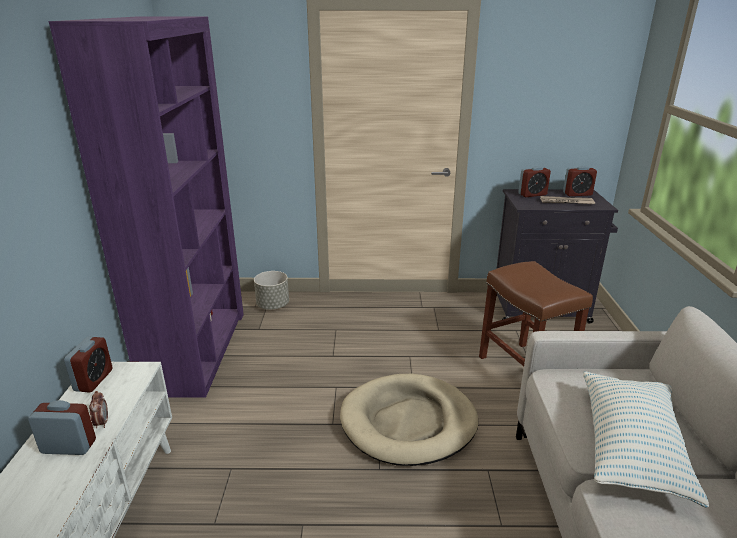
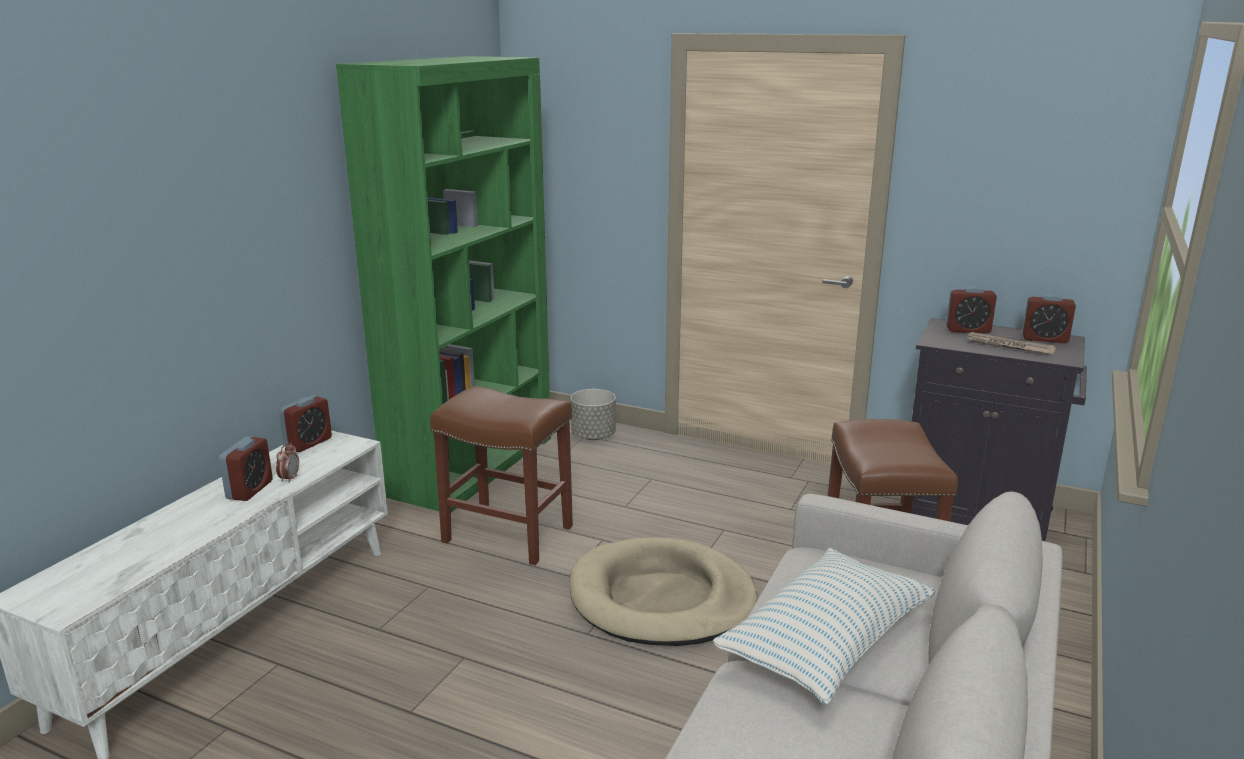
camera: 25 degrees right, 5 degrees down
alarm clock [28,400,96,455] -> alarm clock turned 75 degrees clockwise [219,437,273,501]
purple bookcase [49,17,244,398] -> green bookcase [336,56,551,512]
none -> brown stool [430,386,573,565]

